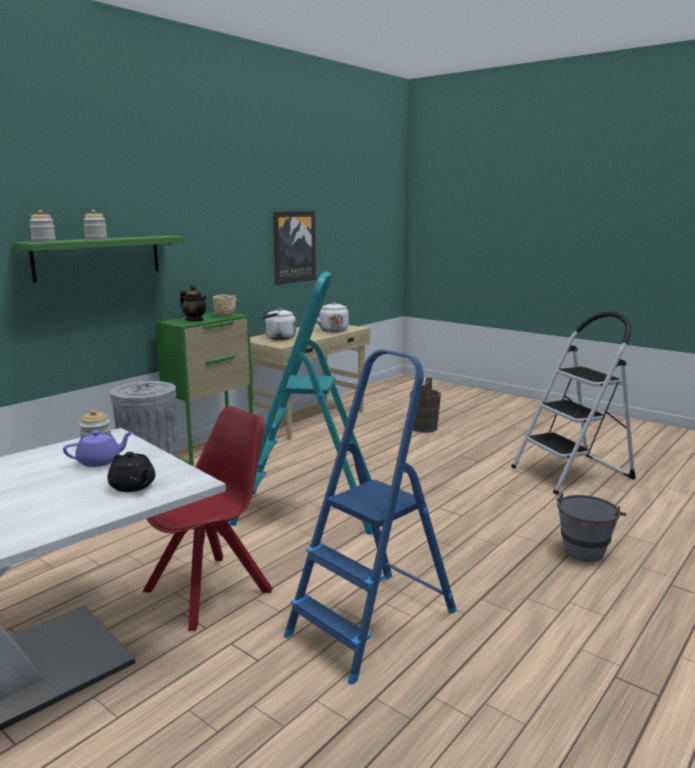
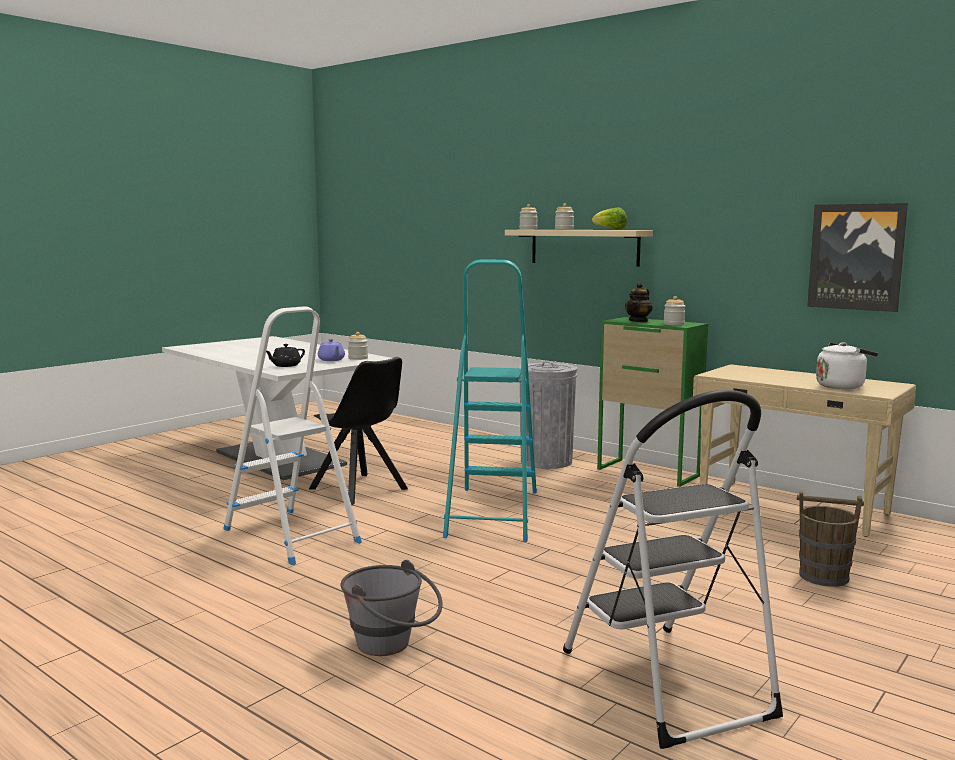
camera: 90 degrees right, 5 degrees down
green shelf [12,235,187,283] -> beige shelf [505,230,653,267]
red chair [143,406,273,631] -> black chair [309,357,408,505]
beige bowl [213,294,236,316] -> jar [664,296,685,325]
white kettle [261,308,296,340] -> none
blue step ladder [284,349,457,685] -> white step ladder [223,306,362,565]
none -> lettuce [592,207,627,230]

